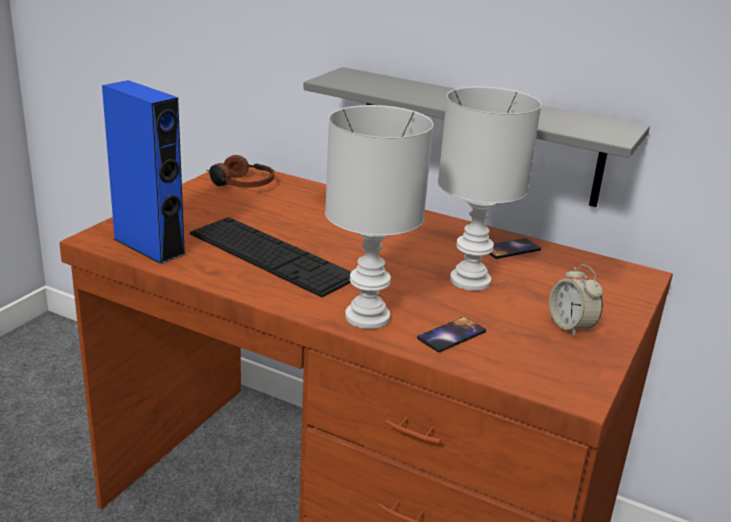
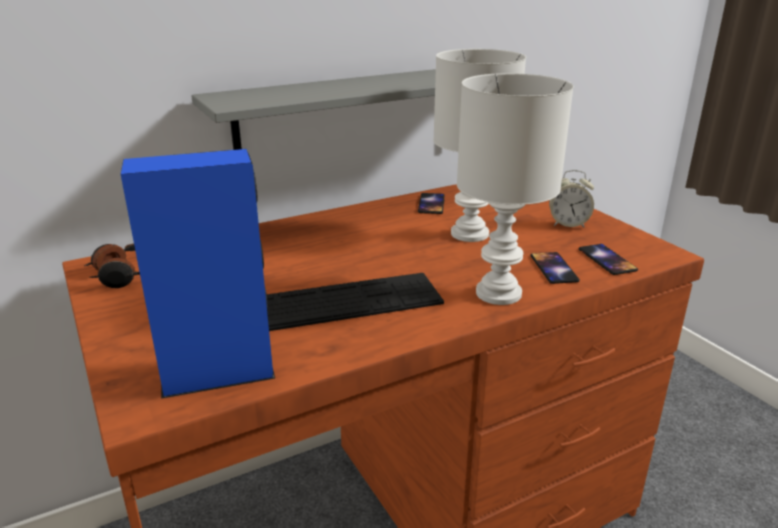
camera: 55 degrees left, 0 degrees up
none -> phone [579,244,638,275]

